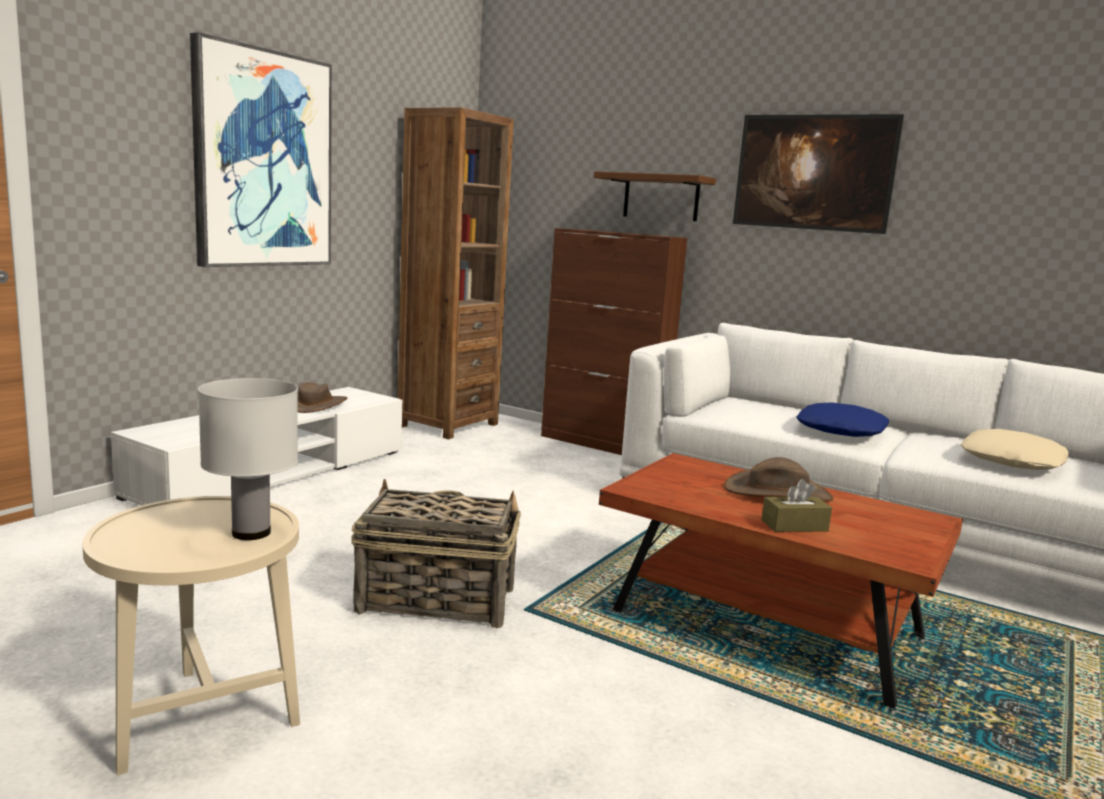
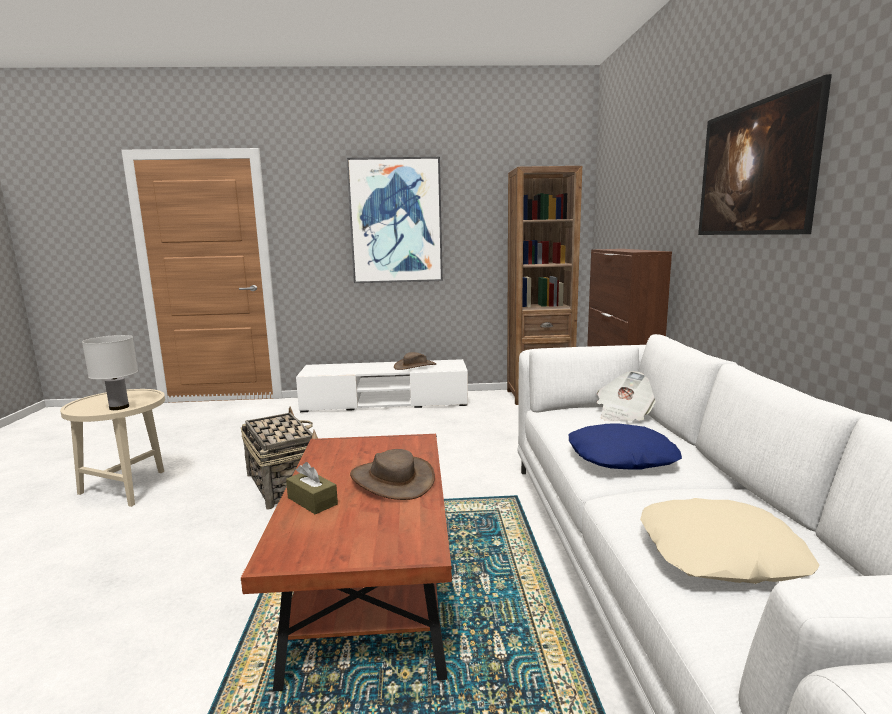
camera: 55 degrees right, 0 degrees up
brown shelf [594,171,716,221] -> none
none -> newspaper [597,371,656,422]

